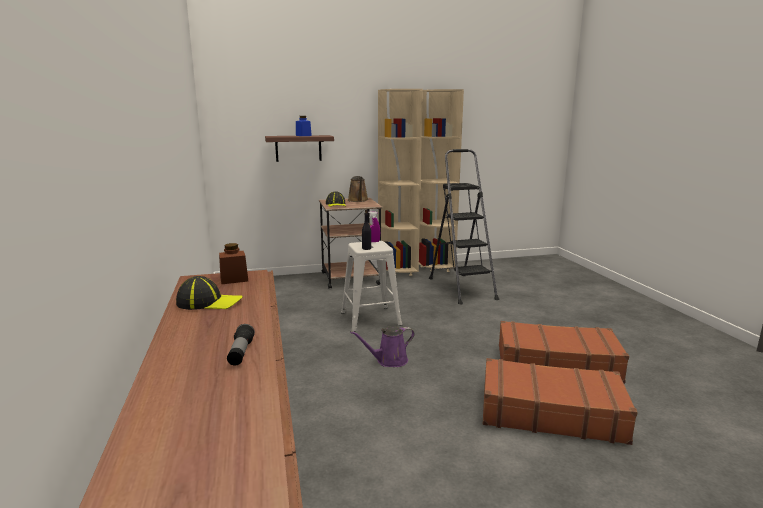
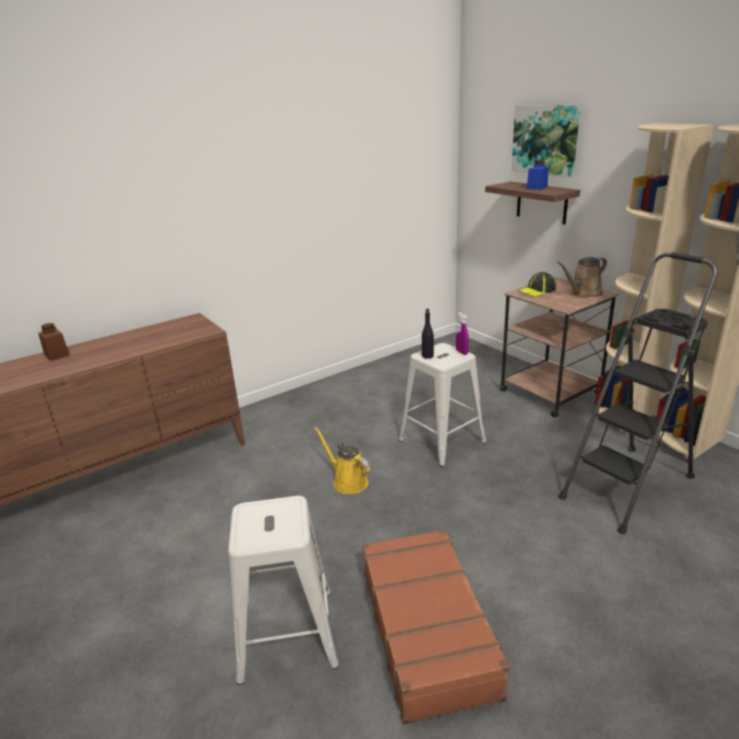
camera: 70 degrees right, 10 degrees up
cap [176,276,243,310] -> none
brown jar [219,243,248,284] -> brown jar moved to [38,323,70,361]
flashlight [227,324,255,365] -> none
purple watering can [350,326,415,367] -> yellow watering can [314,427,370,494]
brown suitcase [483,358,638,445] -> white stool [228,496,339,685]
none -> picture [511,105,581,177]

